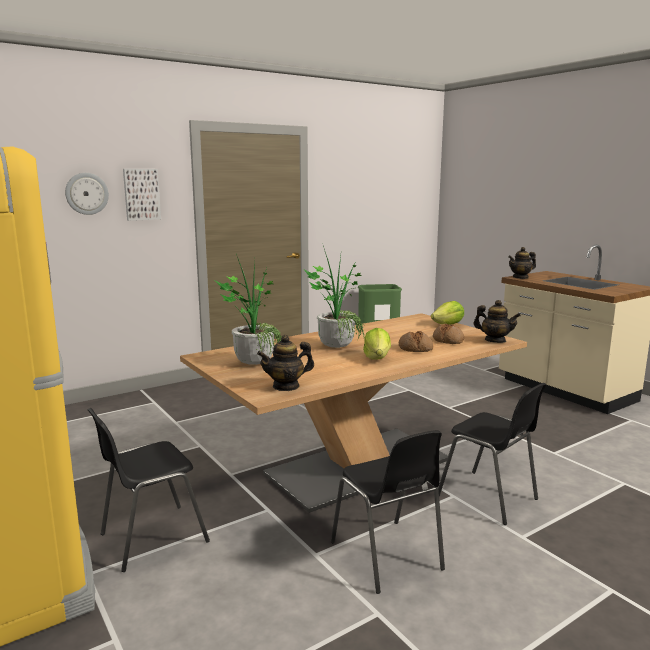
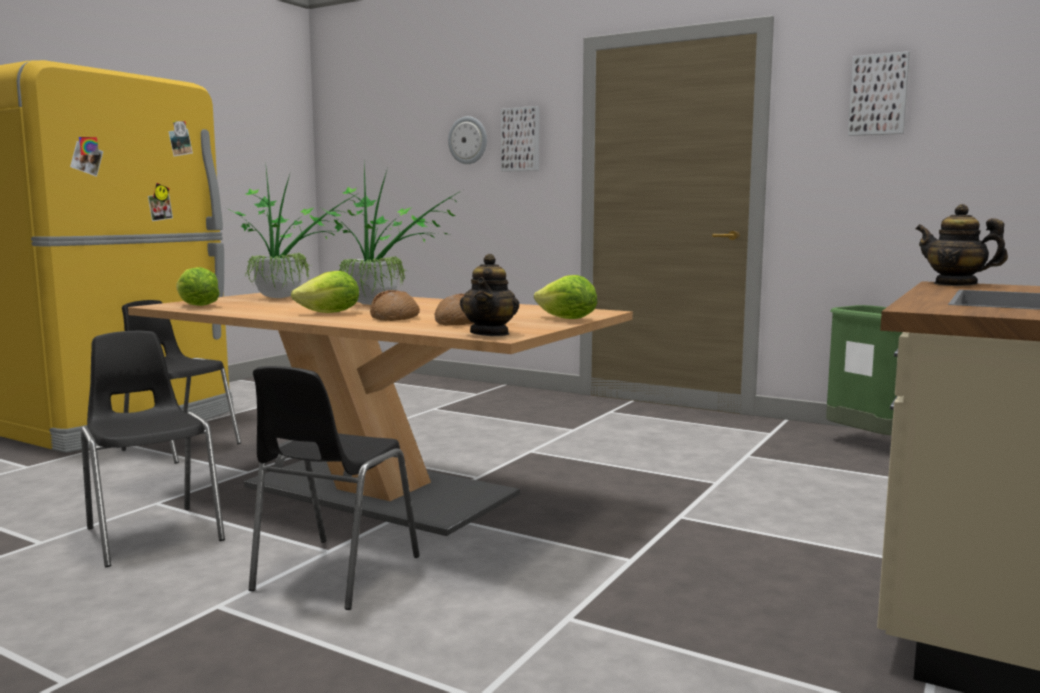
camera: 65 degrees right, 5 degrees down
teapot [257,335,314,391] -> lettuce [176,267,220,306]
black chair [331,430,445,594] -> black chair turned 105 degrees clockwise [81,331,225,567]
none -> picture [848,51,910,136]

